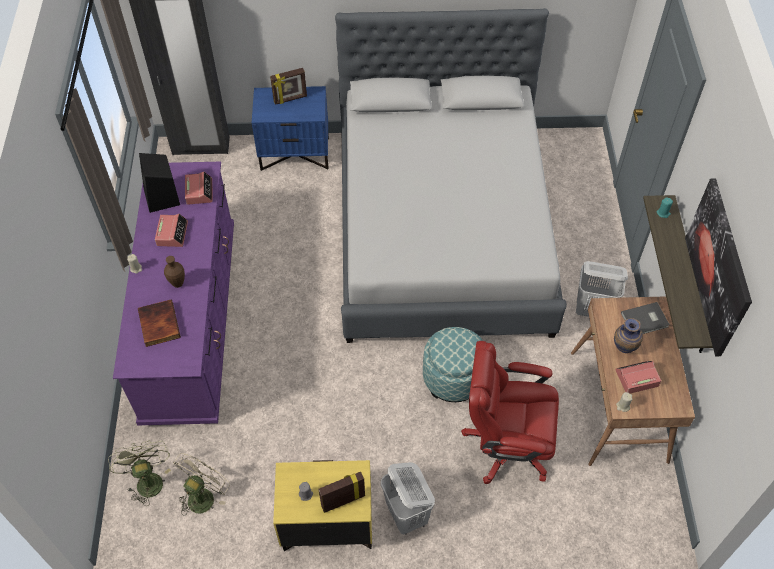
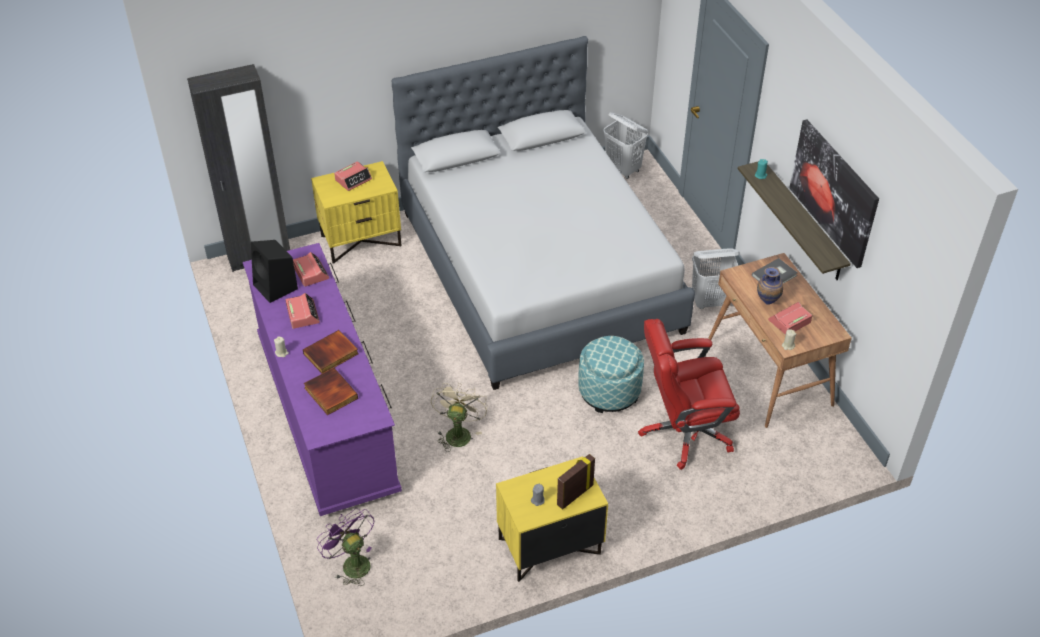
camera: 20 degrees left, 10 degrees down
green fan [108,440,171,506] -> purple fan [317,508,374,586]
brown vase [164,256,185,288] -> book [303,330,359,373]
beige fan [173,453,230,516] -> beige fan moved to [431,383,487,452]
blue nightstand [252,86,329,171] -> yellow nightstand [311,161,401,264]
picture frame [270,68,307,105] -> alarm clock [334,161,372,191]
white laundry basket [381,462,435,535] -> white laundry basket moved to [603,112,648,179]

